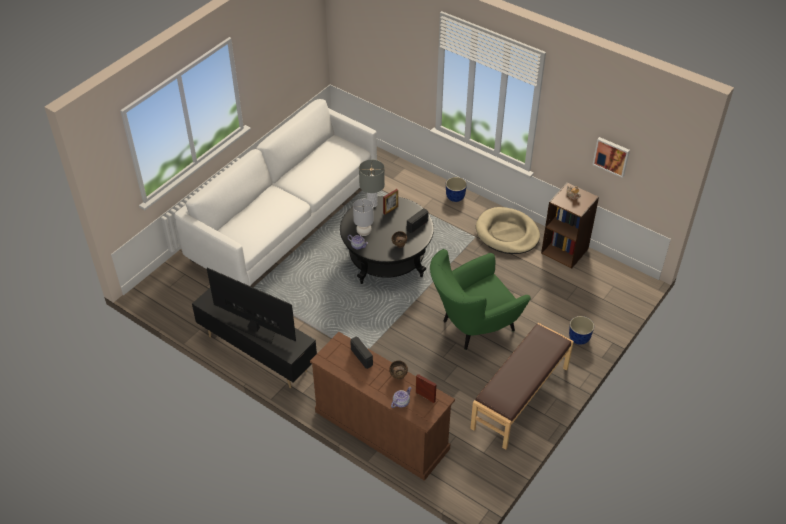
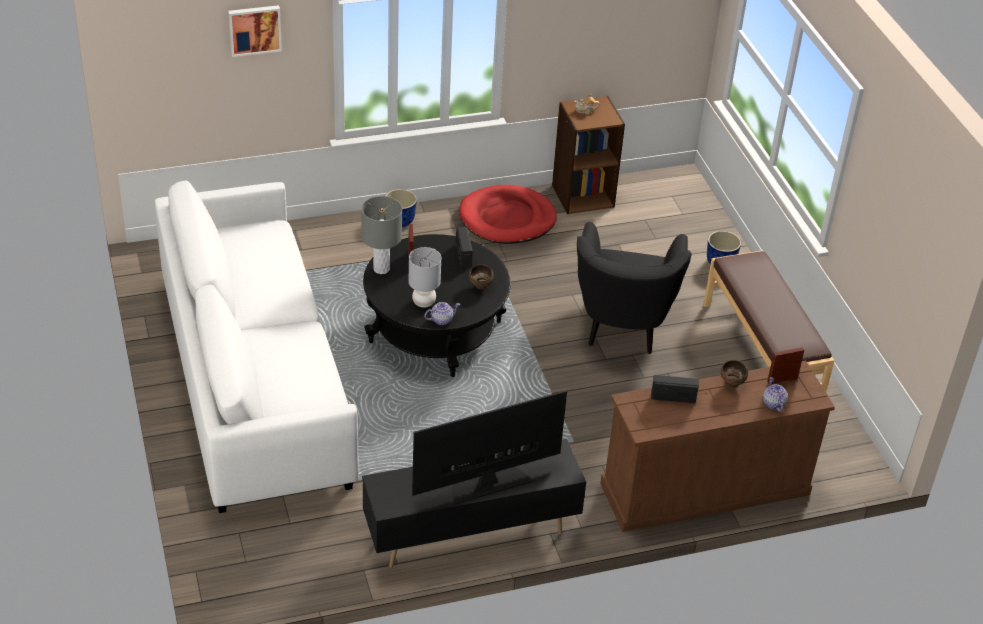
camera: 55 degrees left, 5 degrees down
green armchair [430,249,531,350] -> black armchair [577,222,692,354]
beige dog bed [476,207,540,254] -> red dog bed [459,185,557,244]
picture [593,137,630,178] -> picture moved to [228,5,282,57]

